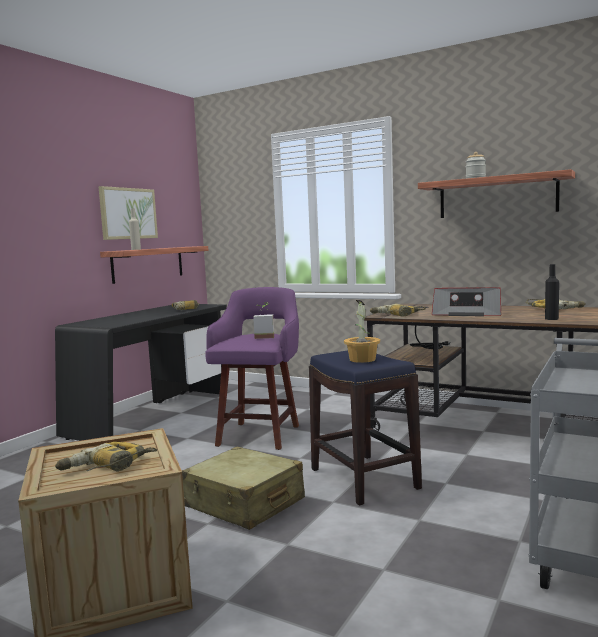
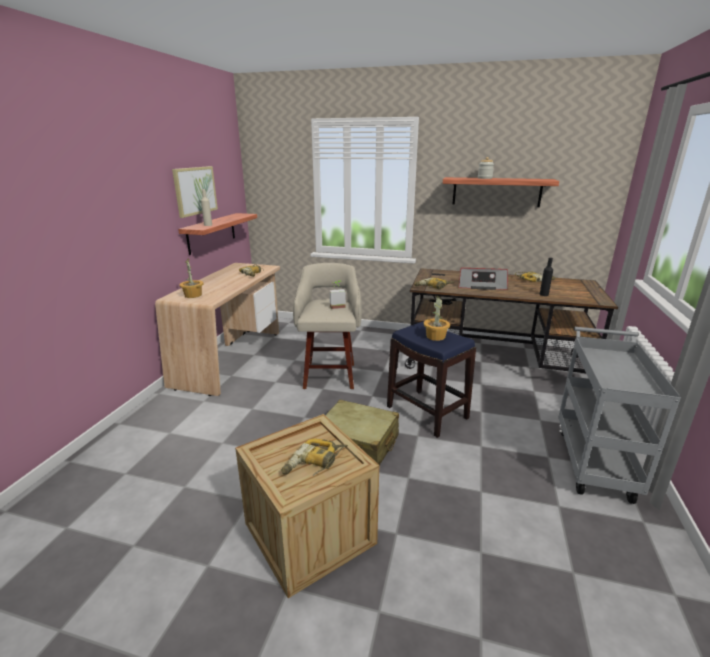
camera: 15 degrees left, 15 degrees up
black desk [55,304,227,441] -> beige desk [155,263,280,396]
purple stool [205,287,299,450] -> beige stool [293,263,362,389]
none -> potted plant [179,258,203,298]

